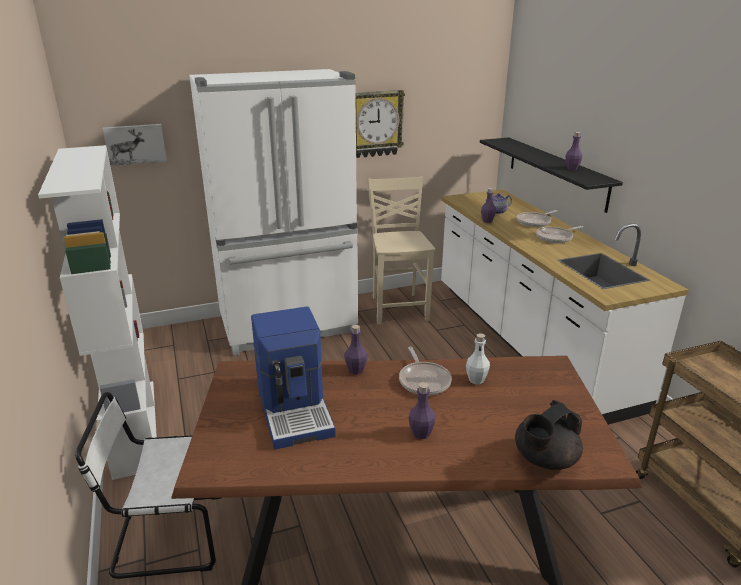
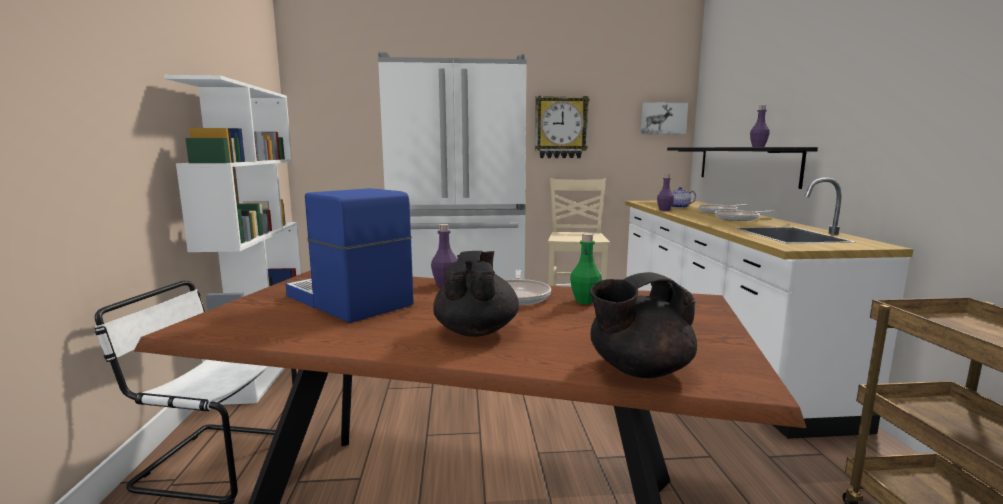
camera: 15 degrees right, 15 degrees down
picture [103,124,167,166] -> picture moved to [641,102,688,135]
coffee machine [251,307,336,450] -> coffee machine turned 135 degrees clockwise [286,188,414,323]
purple bottle [409,382,436,439] -> black teapot [433,251,519,337]
white bottle [466,333,490,384] -> green bottle [570,233,602,304]

